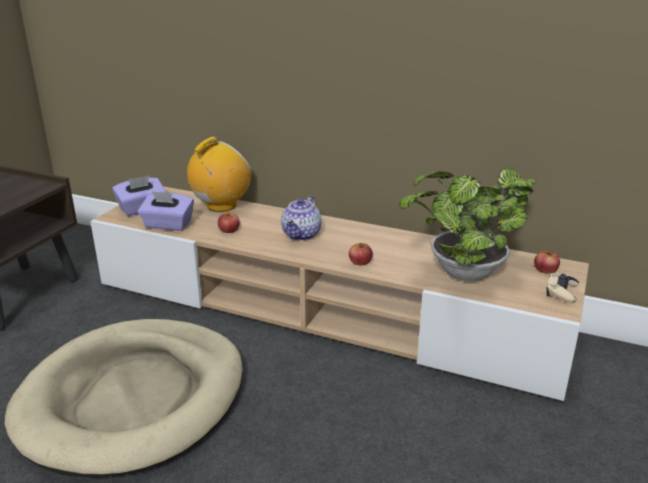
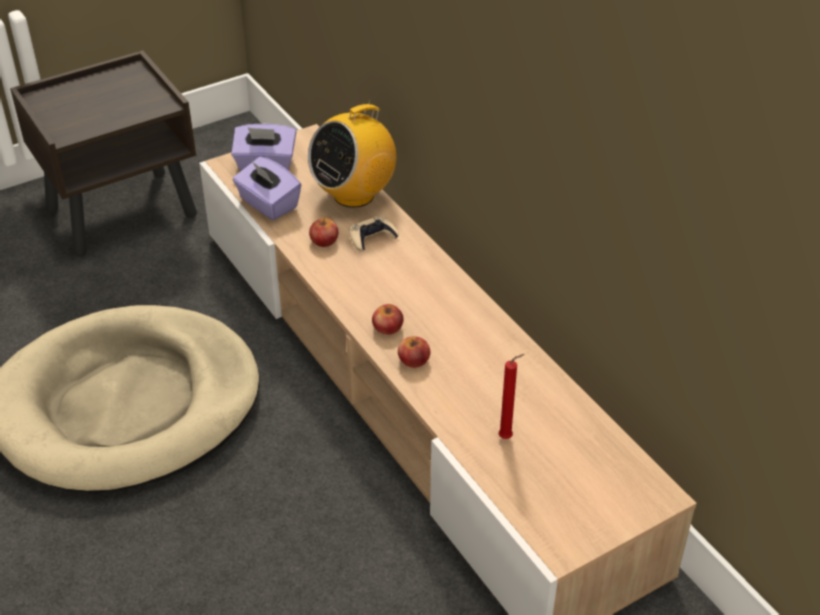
camera: 35 degrees right, 15 degrees up
radio [187,137,252,212] -> radio turned 150 degrees clockwise [308,100,396,208]
teapot [281,196,322,241] -> none
potted plant [398,168,536,282] -> red candle [499,354,524,439]
apple [534,250,560,274] -> apple moved to [372,304,404,335]
beige game controller [546,272,579,303] -> beige game controller moved to [349,216,399,252]

